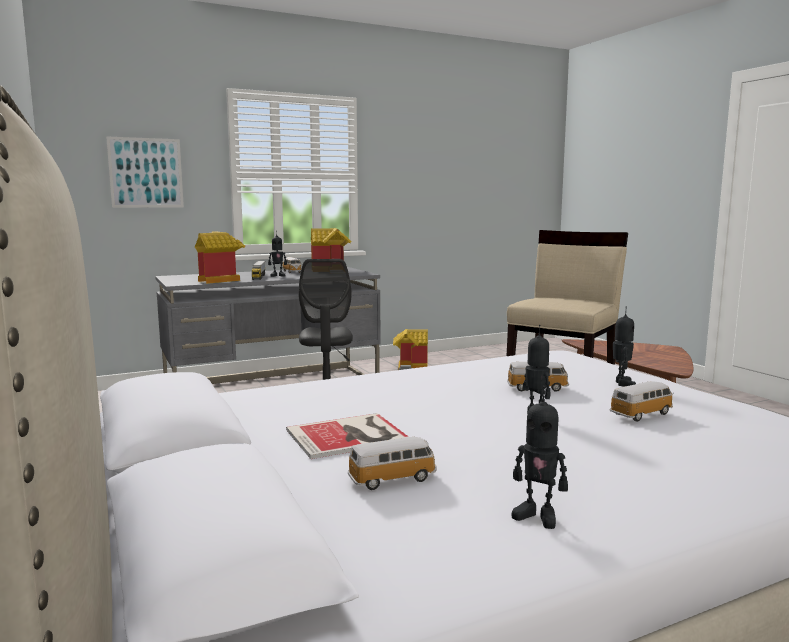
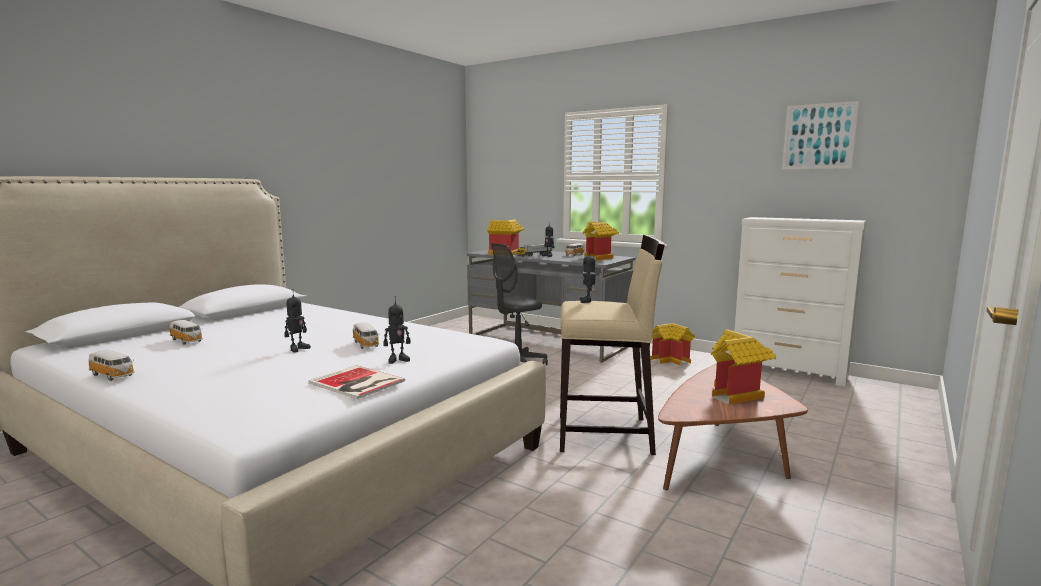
camera: 60 degrees right, 0 degrees up
picture [106,136,184,208] -> picture moved to [782,101,859,169]
book [286,413,408,459] -> book moved to [308,365,405,399]
toy robot [512,386,568,529] -> toy robot moved to [580,249,596,303]
toy car [610,381,674,422] -> toy car moved to [89,350,135,381]
none -> toy house [711,329,776,405]
none -> white dresser [735,217,867,386]

